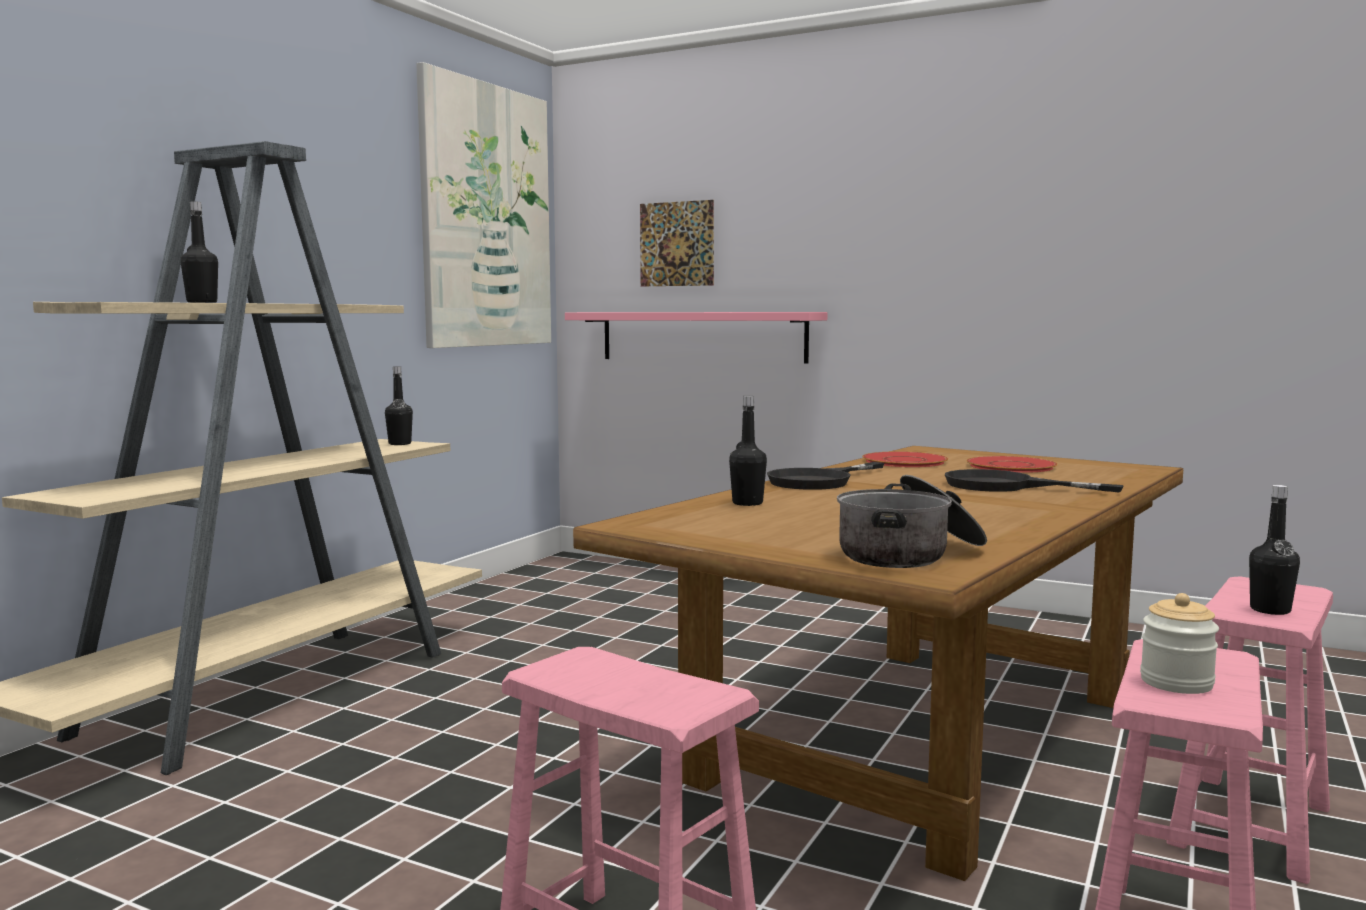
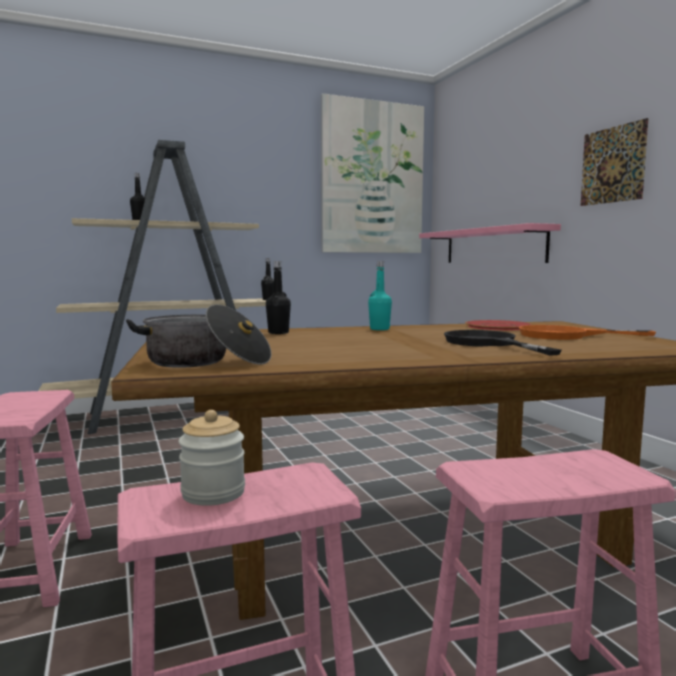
camera: 40 degrees right, 0 degrees up
picture [640,200,714,286] -> picture moved to [581,118,649,206]
black frying pan [767,462,884,490] -> turquoise bottle [368,261,392,330]
red plate [966,456,1058,473] -> orange frying pan [519,325,656,340]
black bottle [1249,485,1300,615] -> none

